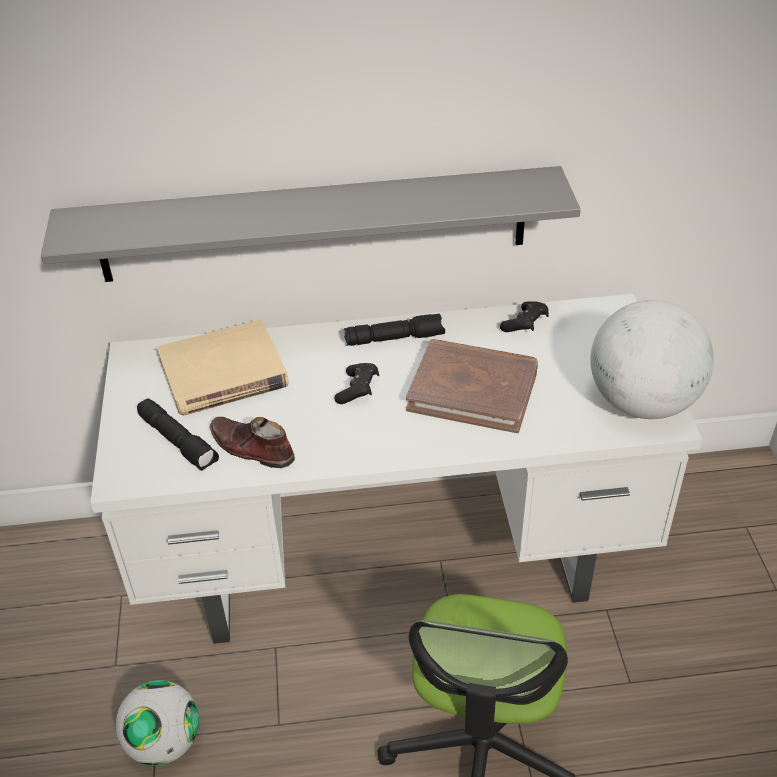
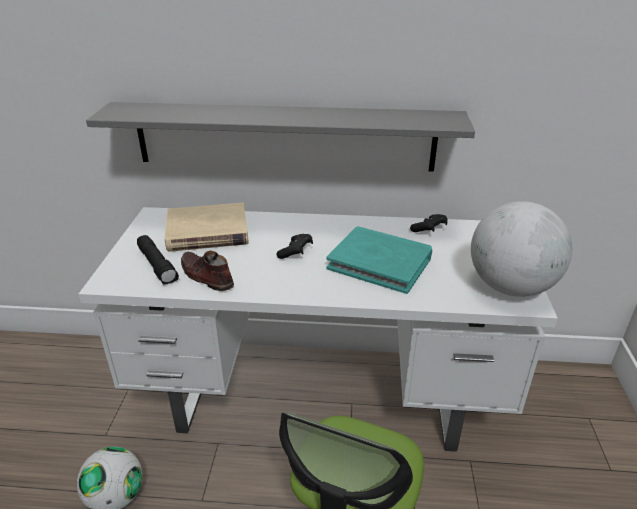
camera: 10 degrees right, 10 degrees down
black flashlight [344,314,445,346] -> none
brown book [406,339,538,433] -> turquoise book [326,226,432,294]

